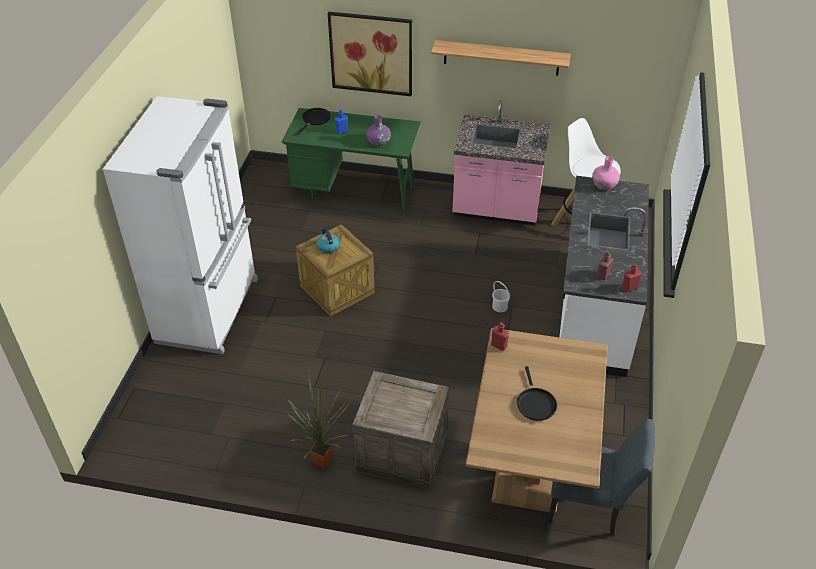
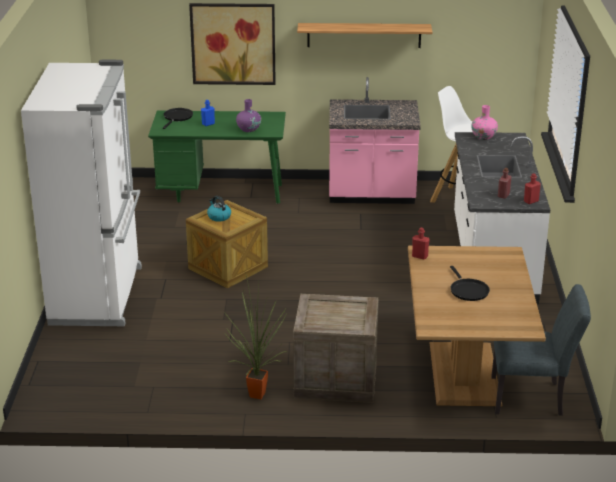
camera: 10 degrees left, 15 degrees down
white bucket [492,281,510,312] -> none

